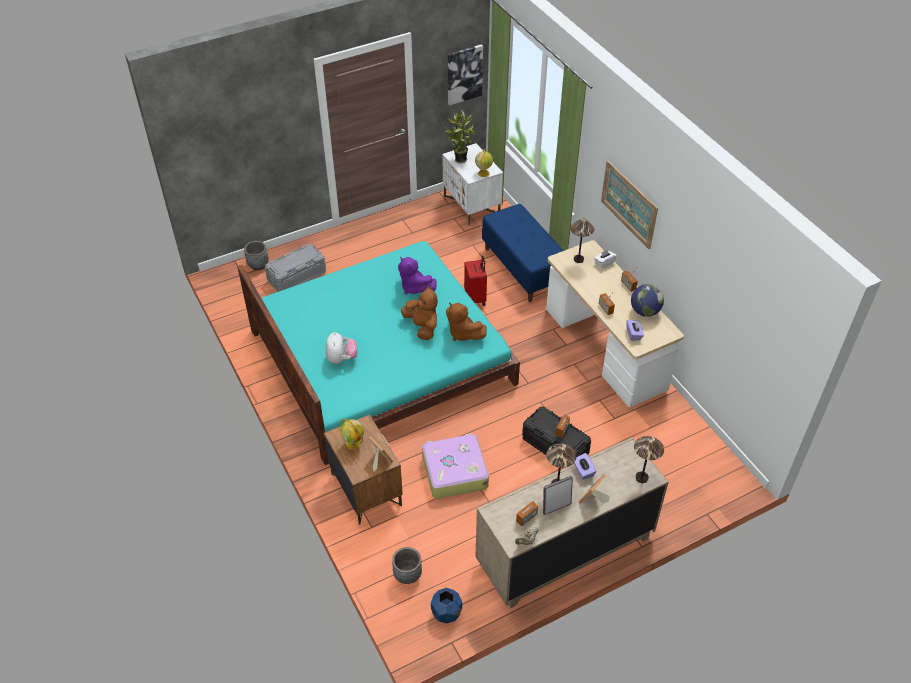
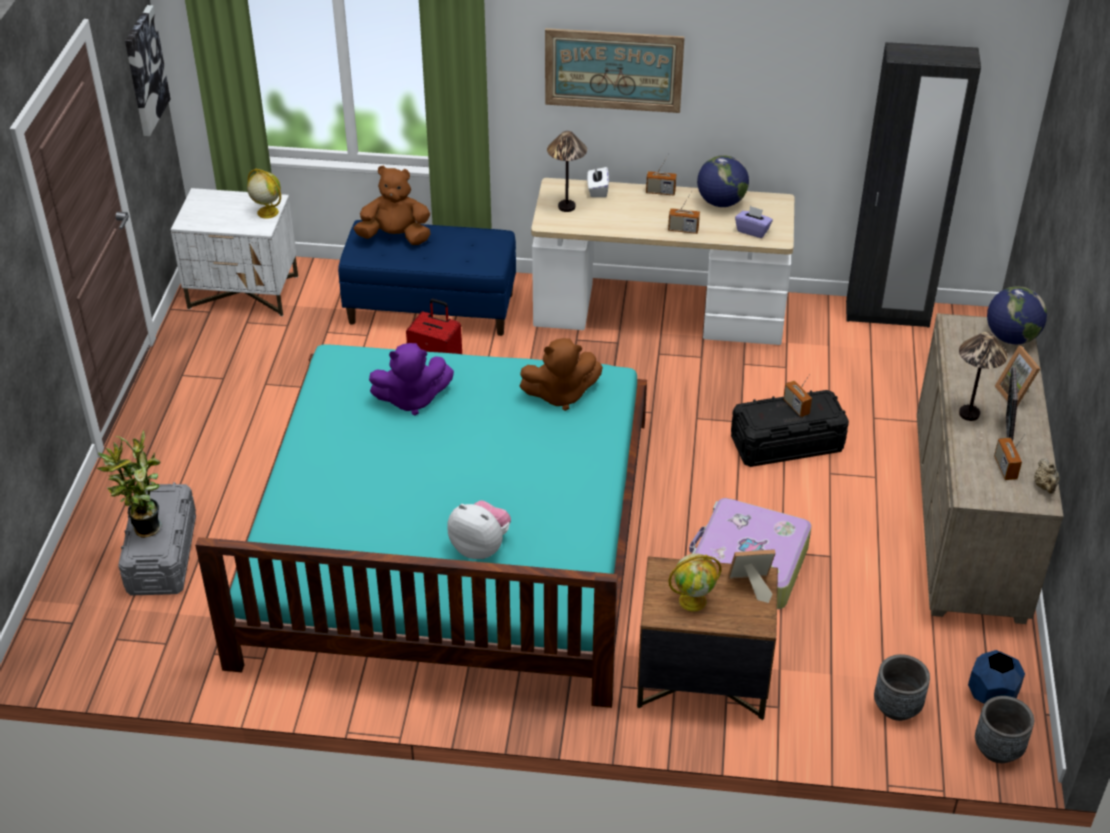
camera: 55 degrees left, 5 degrees down
grey planter [244,241,269,270] -> grey planter moved to [975,696,1034,763]
brown plush toy [401,285,438,340] -> brown plush toy moved to [354,166,431,245]
potted plant [445,110,475,163] -> potted plant moved to [97,429,162,538]
purple tissue box [574,453,596,480] -> none
table lamp [634,436,664,483] -> globe [987,286,1047,344]
none -> black wardrobe [846,42,981,328]

